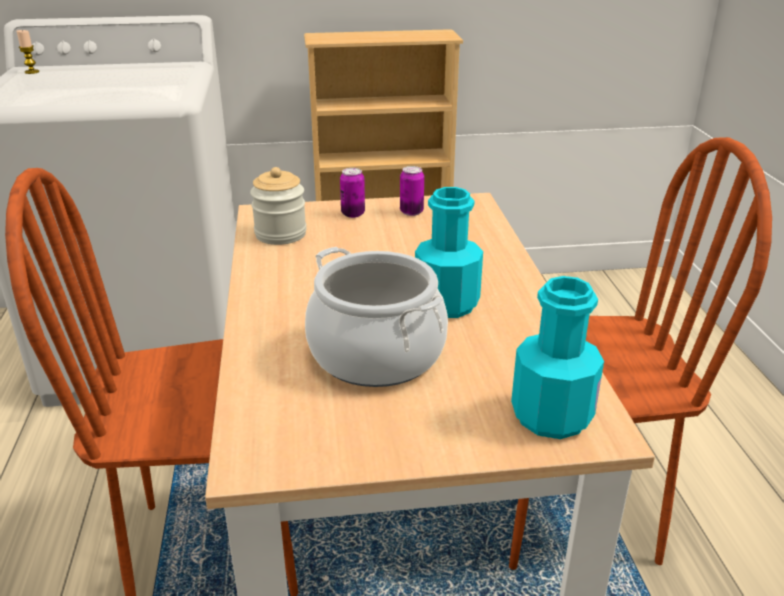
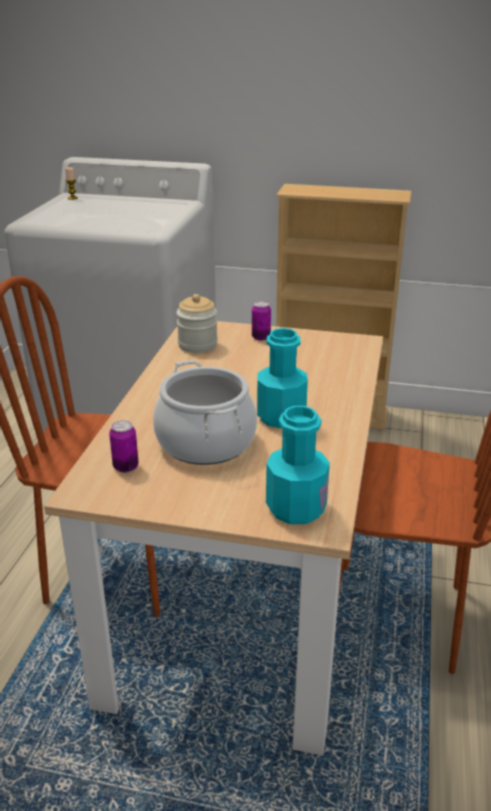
camera: 20 degrees right, 0 degrees up
can [400,166,424,216] -> can moved to [109,420,139,473]

